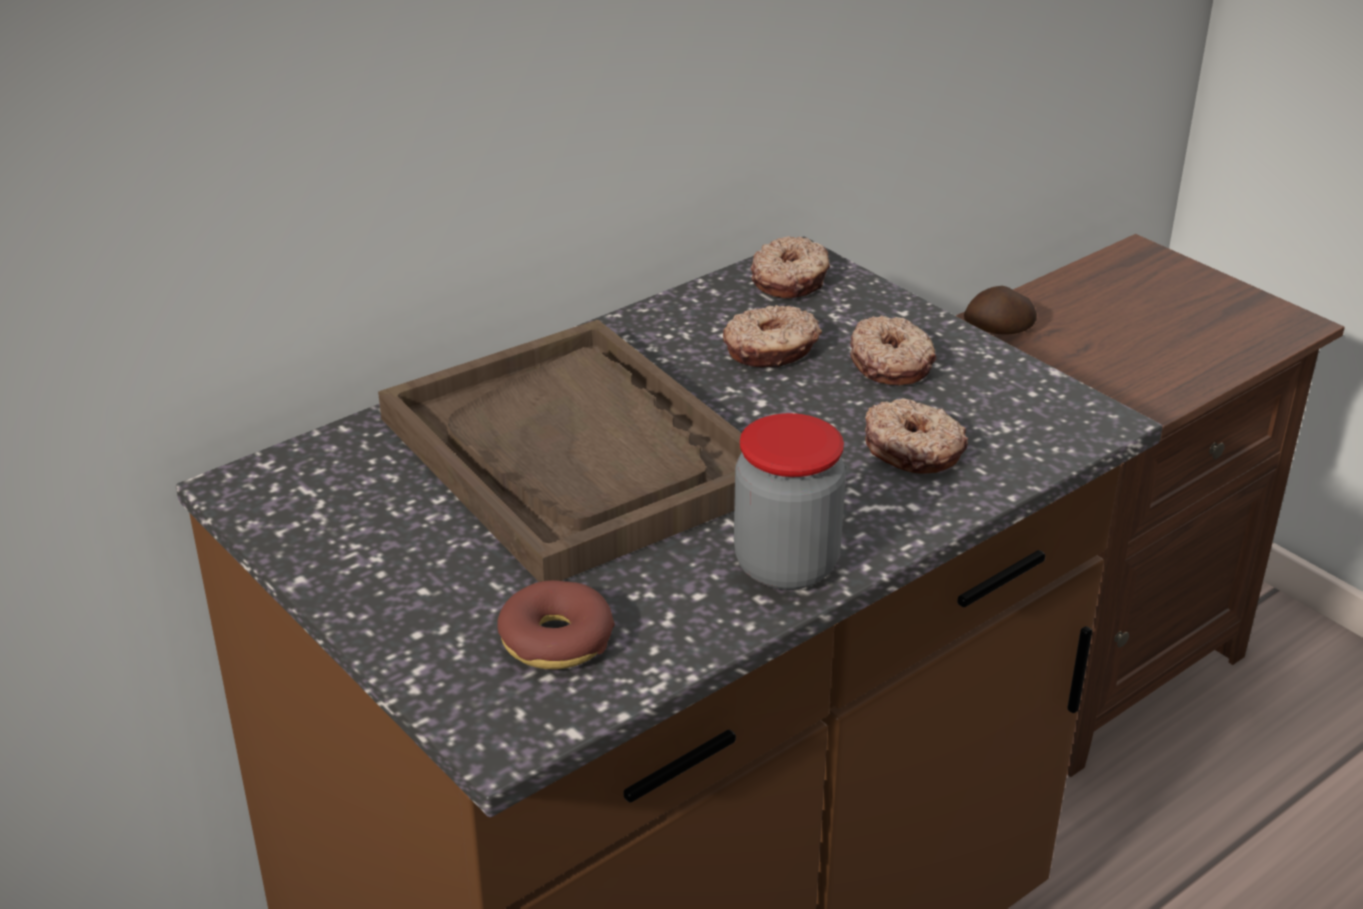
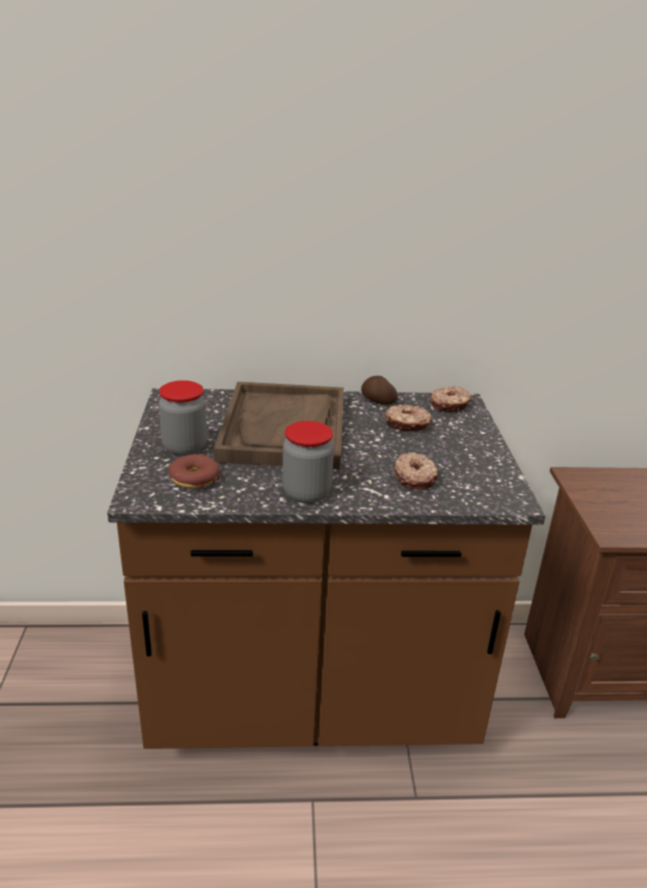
camera: 35 degrees right, 5 degrees down
donut [850,315,936,386] -> none
potato [964,286,1037,334] -> potato moved to [361,376,398,405]
none -> jar [158,380,207,456]

